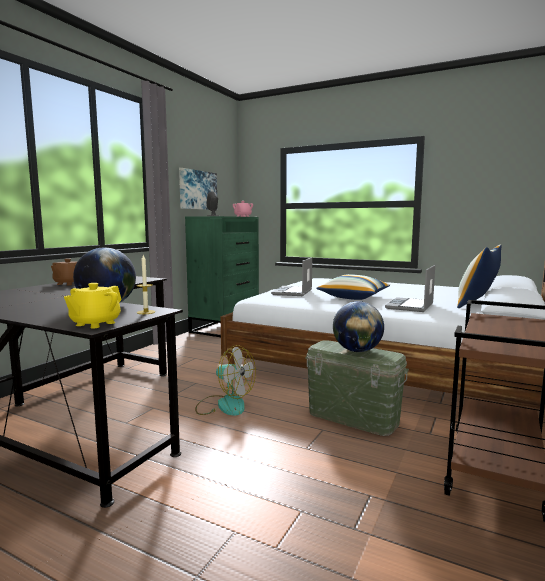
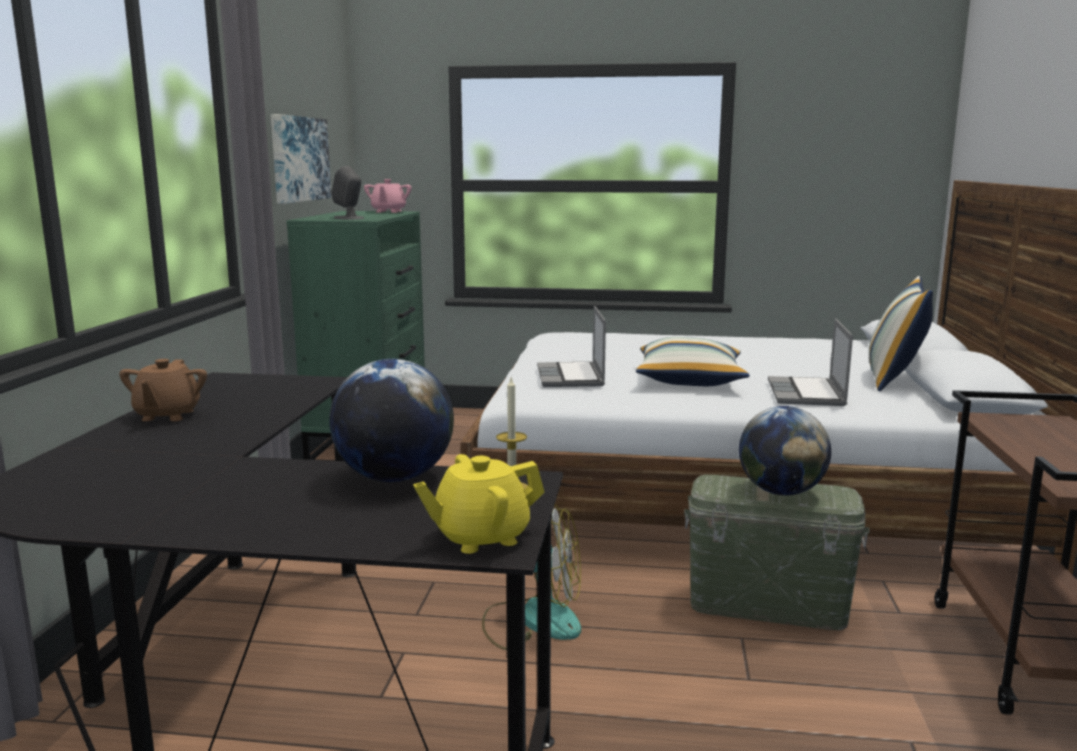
camera: 20 degrees left, 5 degrees up
yellow teapot [64,283,122,328] -> yellow teapot turned 60 degrees clockwise [413,454,545,554]

